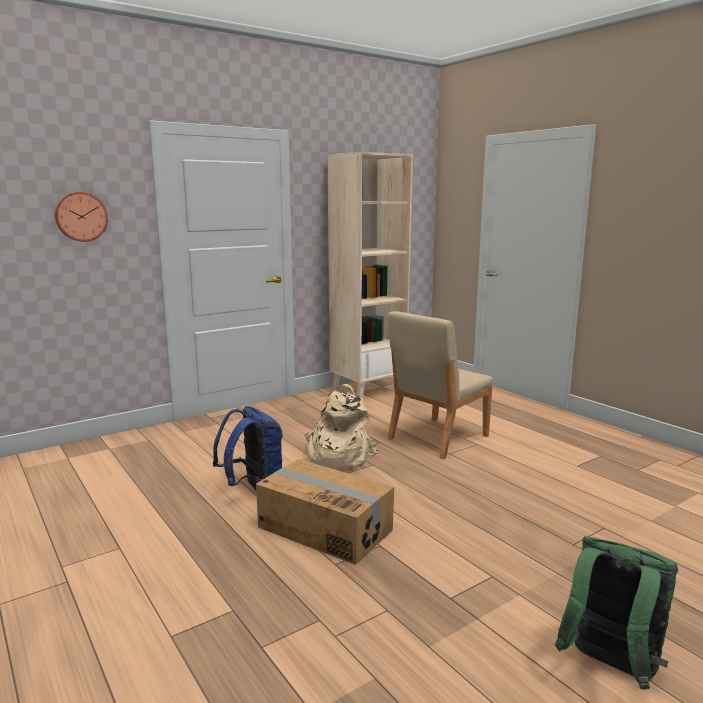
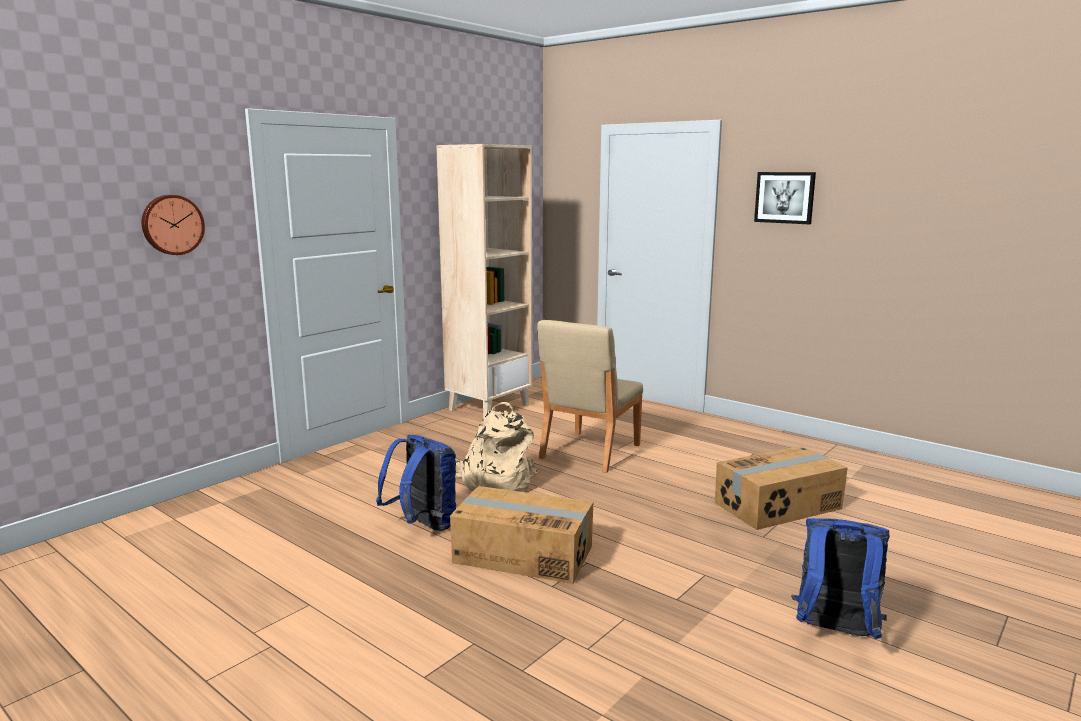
camera: 15 degrees left, 0 degrees up
green backpack [555,536,678,690] -> blue backpack [791,518,890,639]
none -> cardboard box [715,446,848,530]
none -> picture [754,172,816,224]

